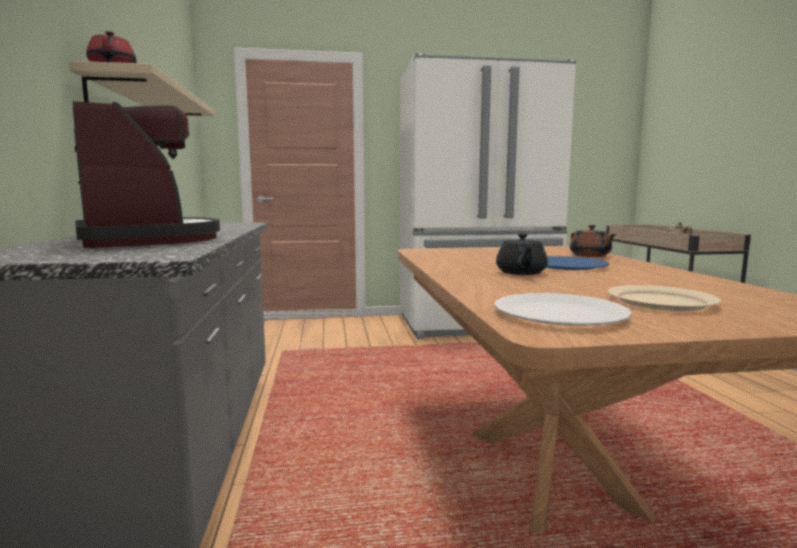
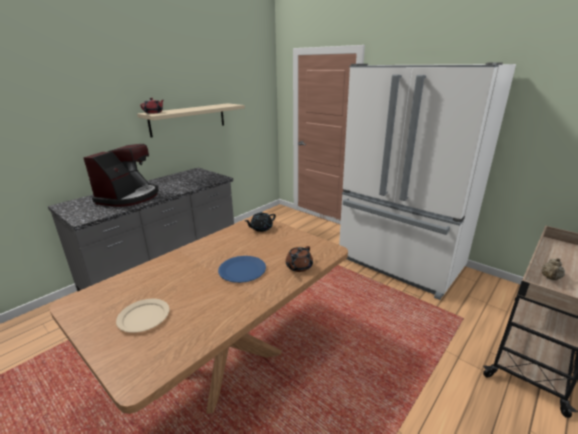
camera: 50 degrees right, 15 degrees up
white plate [494,293,632,326] -> none
black teapot [496,234,548,275] -> black teapot moved to [245,212,276,232]

